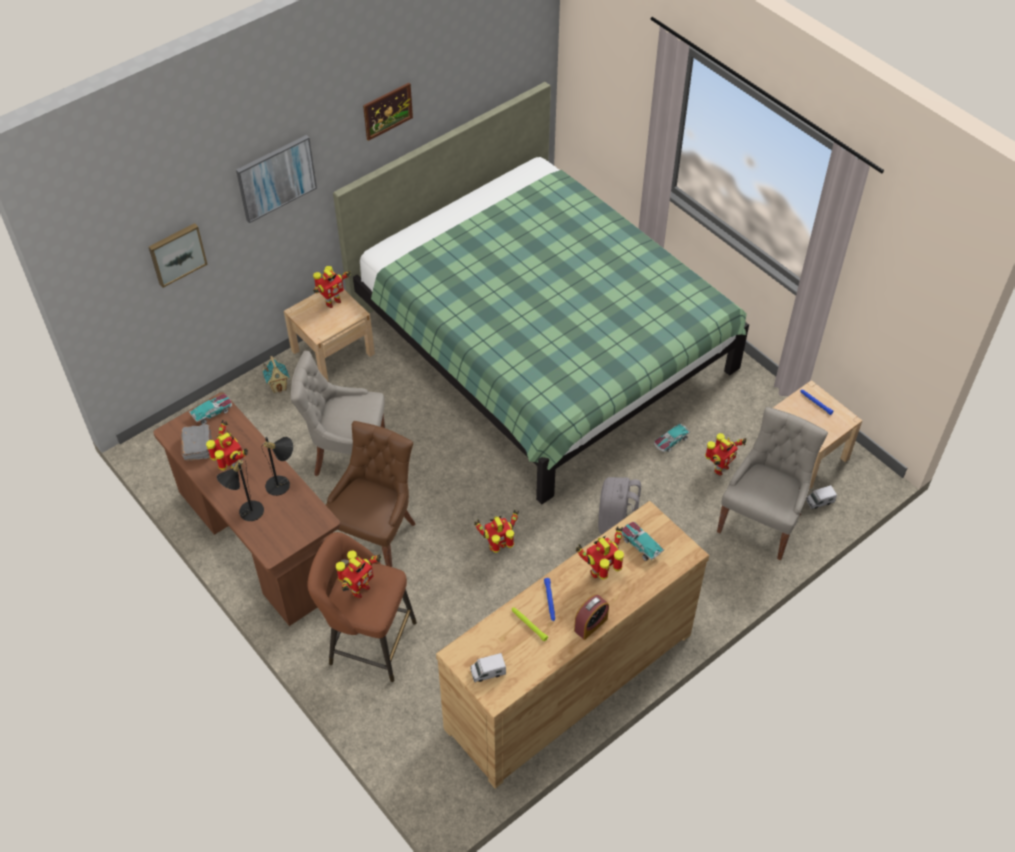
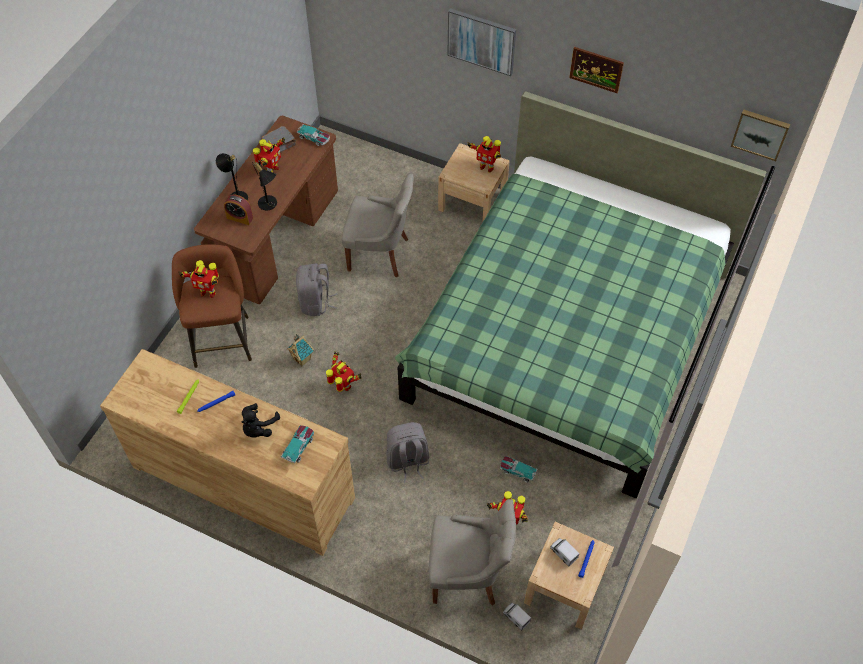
camera: 65 degrees right, 5 degrees up
picture [149,223,208,288] -> picture moved to [731,109,790,161]
toy house [263,356,290,394] -> toy house moved to [287,334,314,366]
grey chair [291,351,385,476] -> grey chair turned 120 degrees clockwise [342,173,414,277]
brown chair [326,421,416,567] -> grey backpack [296,263,338,316]
toy truck [470,653,506,682] -> toy truck moved to [550,538,580,567]
alarm clock [574,595,609,640] -> alarm clock moved to [224,195,253,225]
toy robot [575,526,624,580] -> black plush toy [241,403,280,438]

